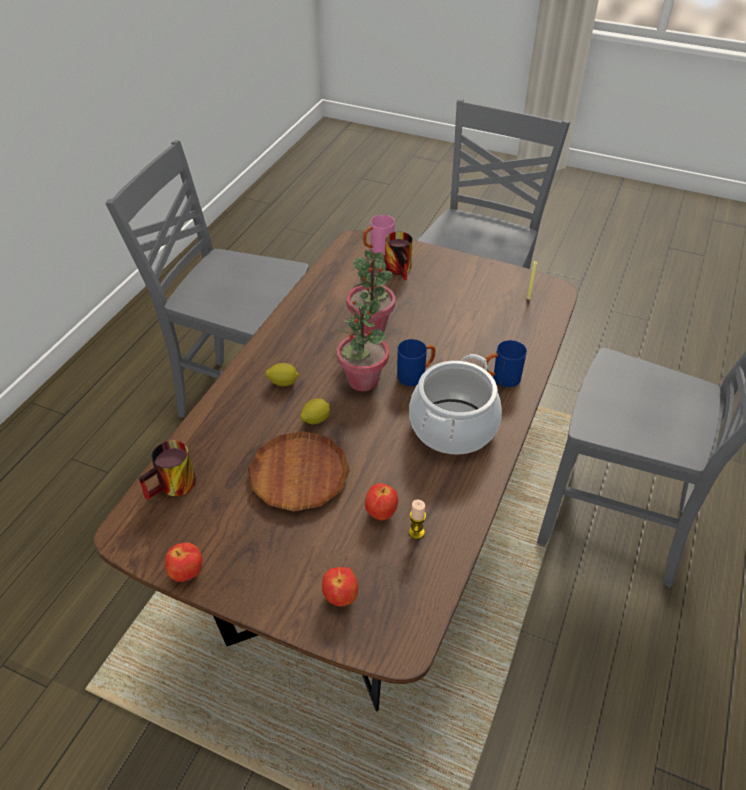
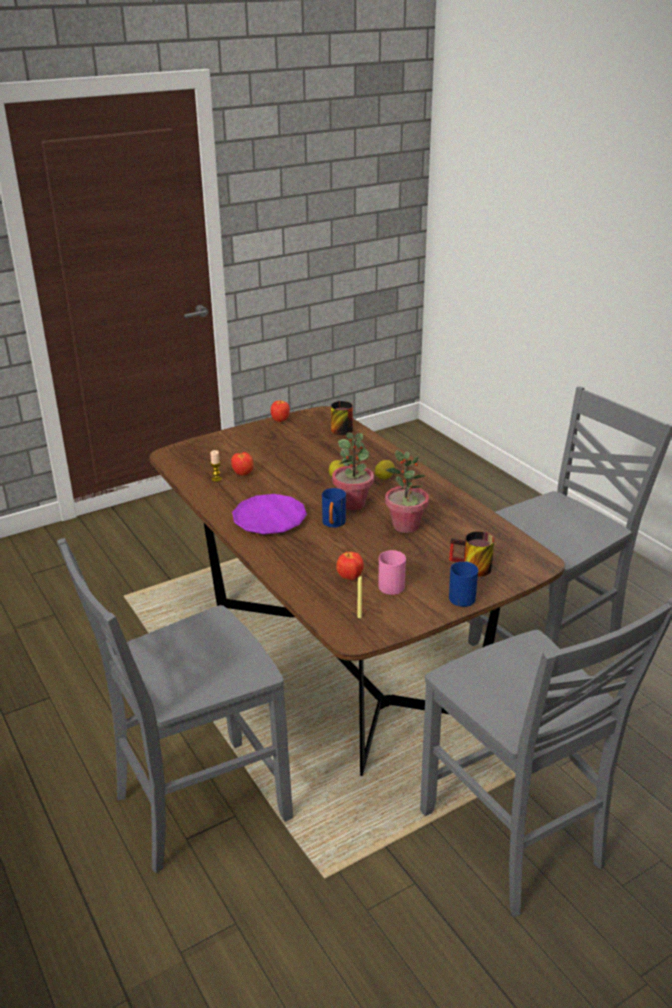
camera: 125 degrees right, 15 degrees down
brown plate [248,431,350,511] -> none
apple [322,567,358,607] -> apple moved to [336,552,364,580]
pink mug [363,215,395,255] -> pink mug moved to [379,550,406,595]
cooking pot [409,354,502,454] -> purple plate [232,494,307,535]
blue mug [486,340,527,387] -> blue mug moved to [449,561,478,607]

